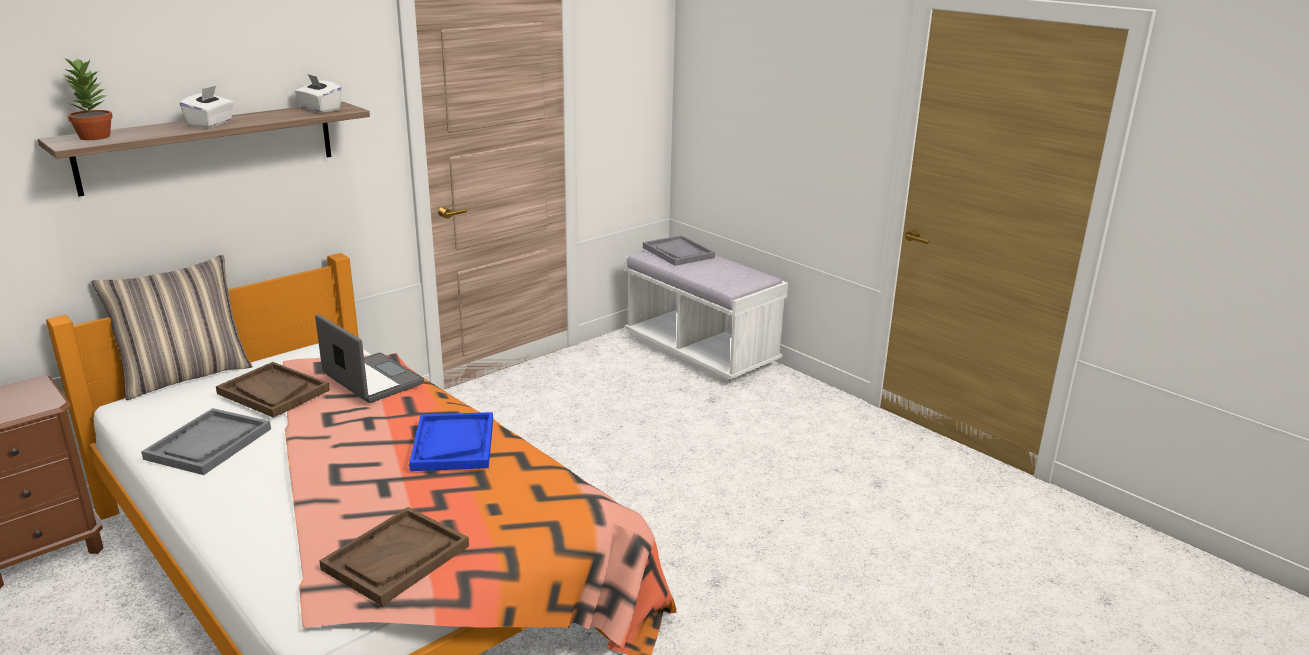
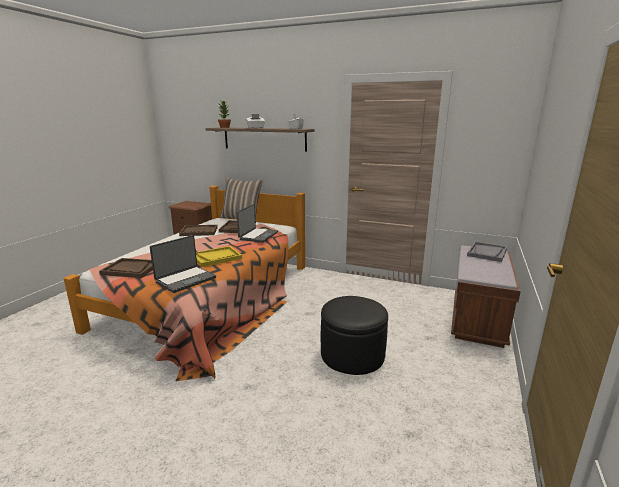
camera: 65 degrees right, 5 degrees down
grey tray [141,408,271,475] -> brown tray [179,225,218,236]
blue tray [409,412,493,471] -> yellow tray [196,246,242,267]
white bench [625,250,788,384] -> brown bench [451,246,521,348]
none -> laptop [150,235,216,293]
none -> black ottoman [321,296,388,375]

